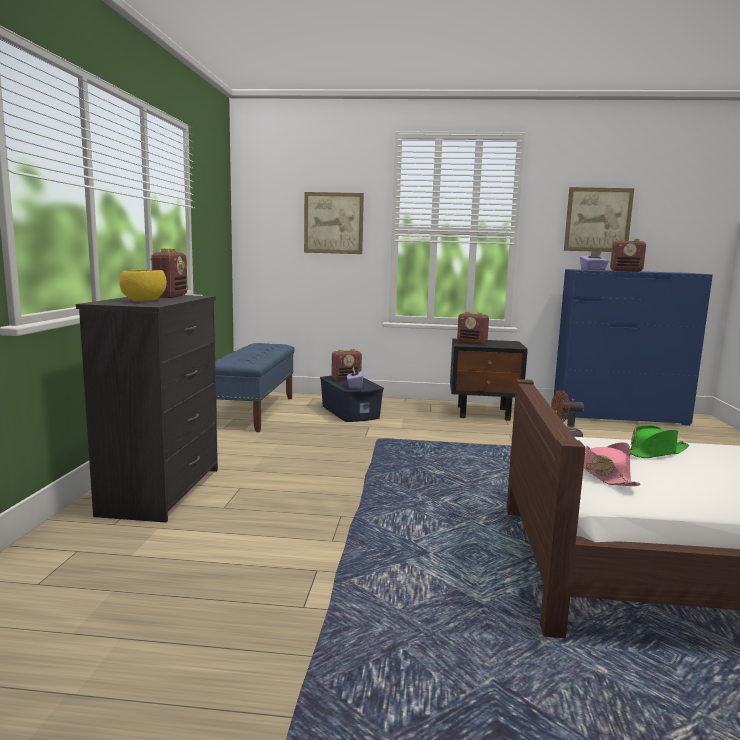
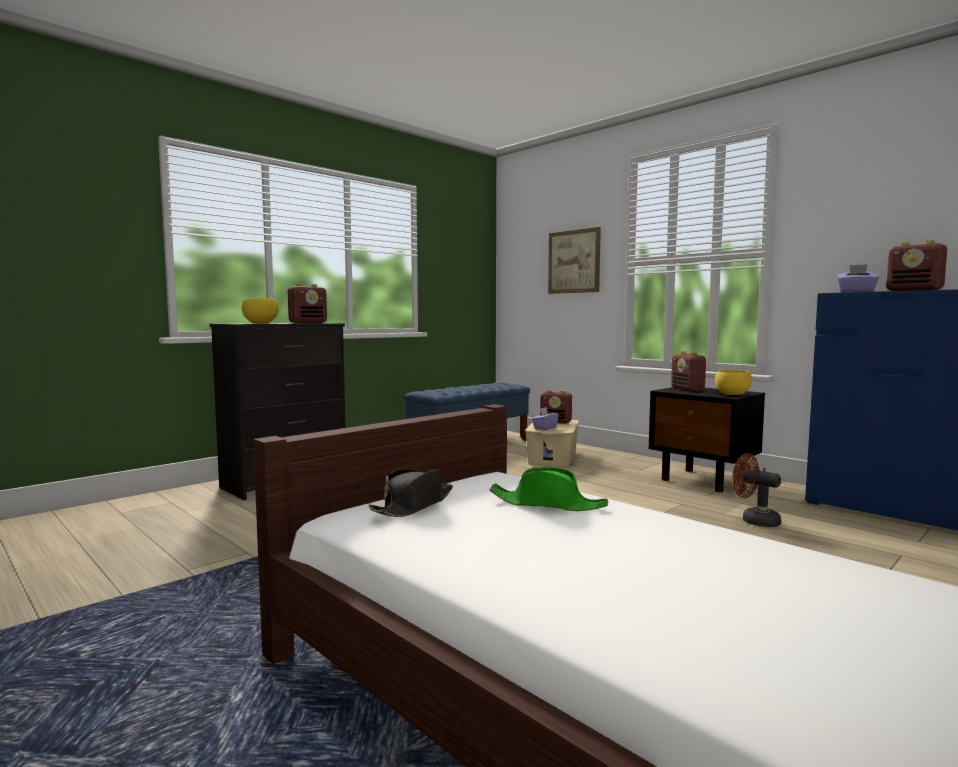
camera: 40 degrees right, 5 degrees down
blue storage box [320,376,384,422] -> beige storage box [525,420,579,467]
picture [564,187,634,252] -> none
pink hat [584,442,641,486] -> black hat [369,469,453,517]
none -> yellow bowl [715,370,752,395]

